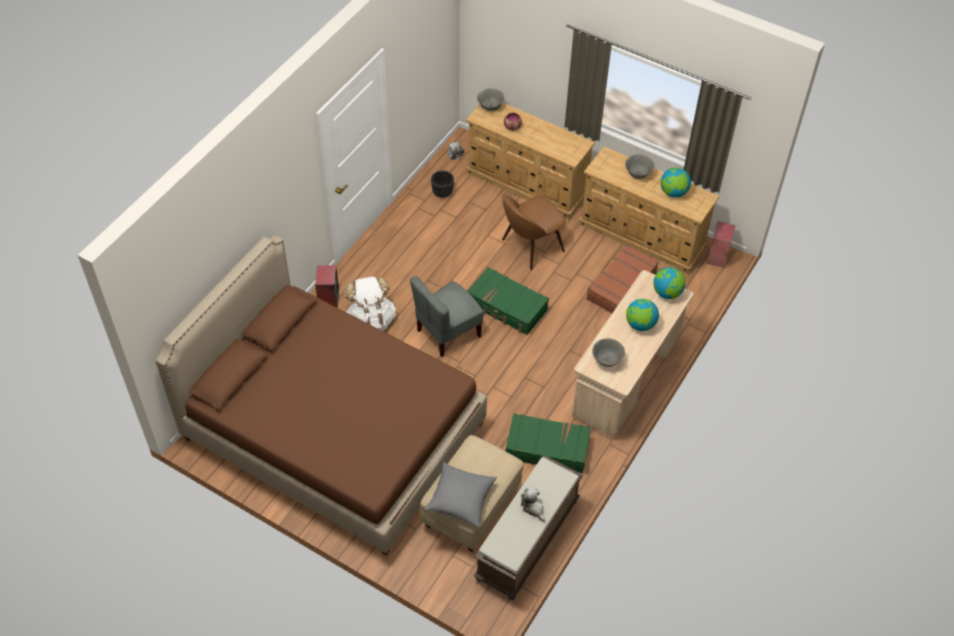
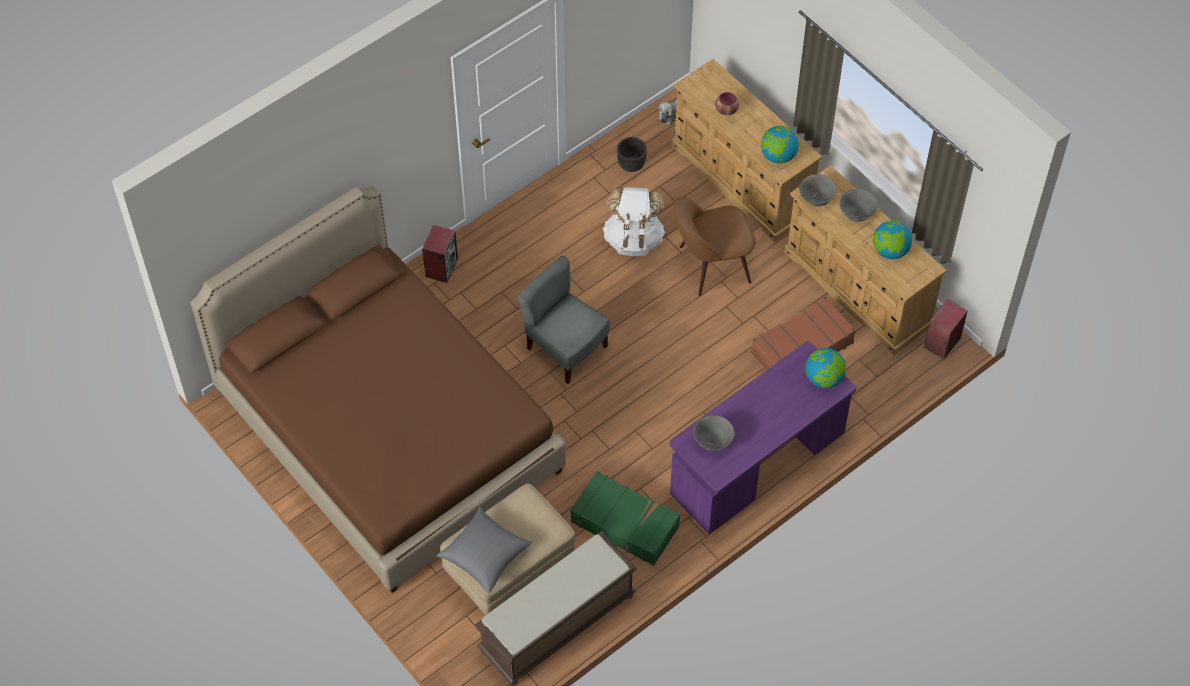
camera: 20 degrees right, 5 degrees up
white backpack [344,276,396,331] -> white backpack moved to [603,187,665,256]
grey chair [410,276,483,357] -> grey chair turned 60 degrees clockwise [518,256,610,384]
green suitcase [467,267,549,335] -> none
grey bowl [477,88,504,111] -> grey bowl moved to [799,174,837,206]
plush toy [521,488,545,522] -> none
beige desk [572,270,694,438] -> purple desk [670,341,856,534]
globe [626,299,659,331] -> globe moved to [761,126,799,164]

